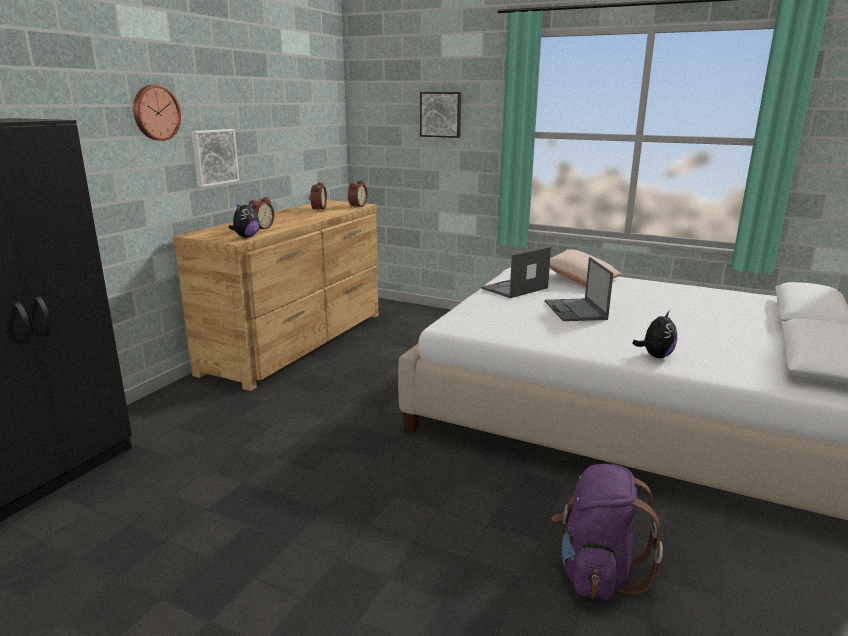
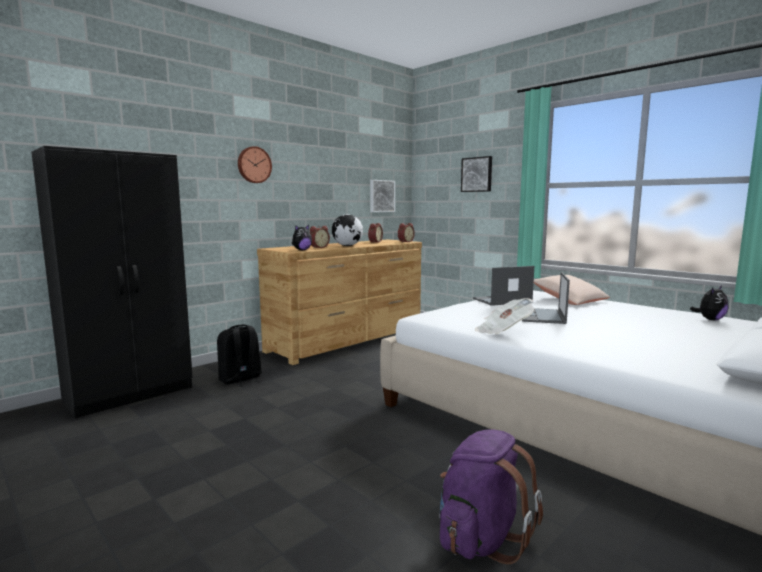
camera: 20 degrees right, 10 degrees down
picture [191,129,239,187] -> picture moved to [370,180,395,212]
plush toy [632,311,677,358] -> plush toy moved to [690,286,728,320]
none -> black backpack [217,325,262,387]
none -> globe [332,214,363,246]
none -> newspaper [475,298,535,335]

